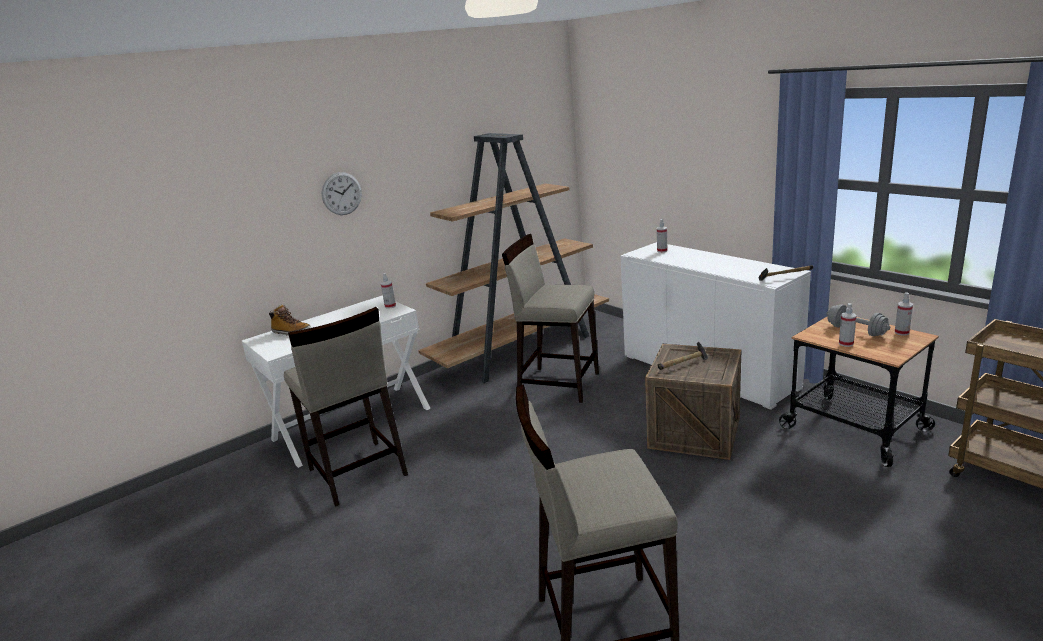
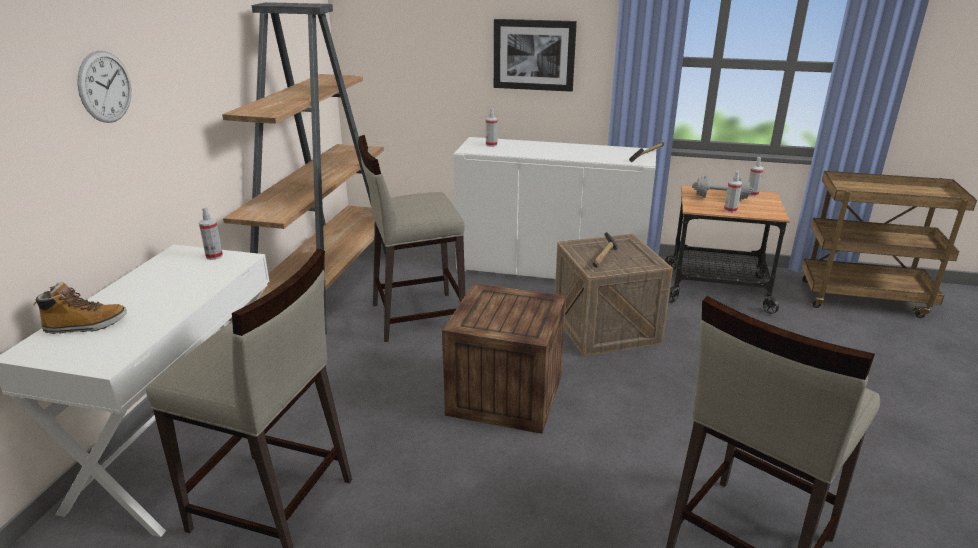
camera: 40 degrees left, 5 degrees up
none -> crate [442,283,566,434]
none -> picture [494,19,577,92]

